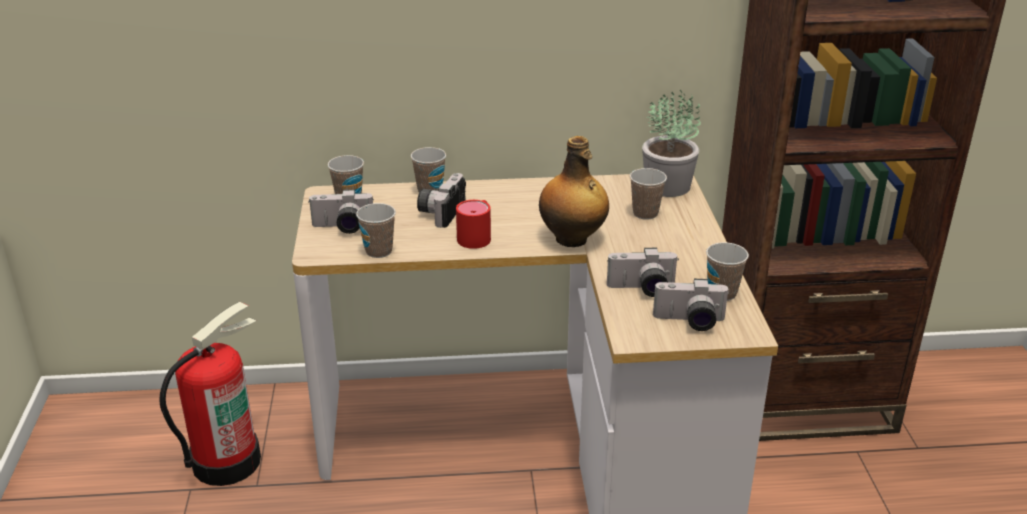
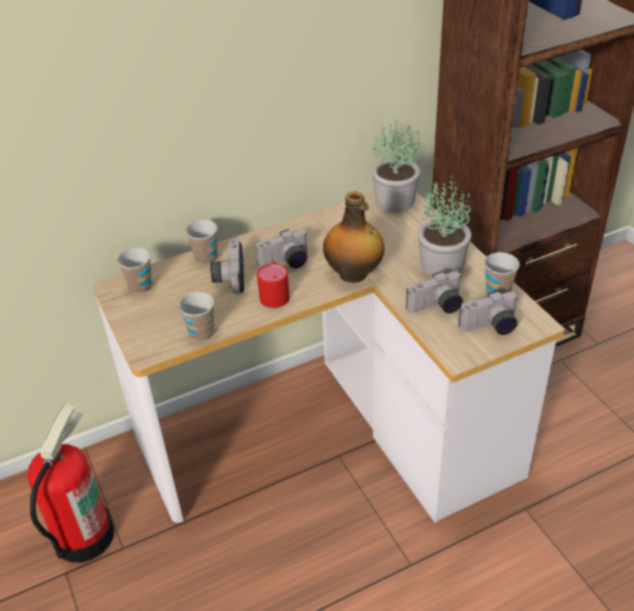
camera: 20 degrees left, 10 degrees up
camera [308,189,373,234] -> camera moved to [255,229,308,268]
cup [630,168,667,220] -> none
none -> potted plant [418,176,472,276]

